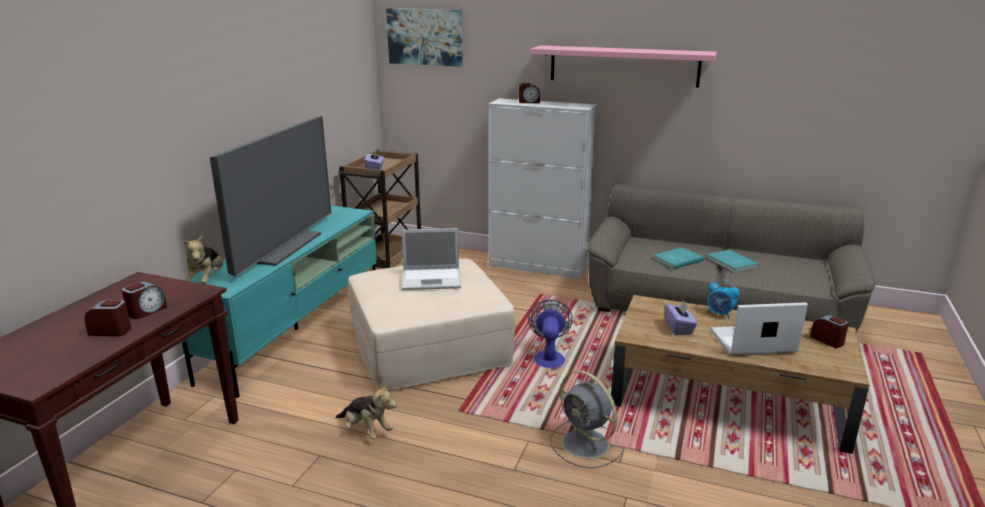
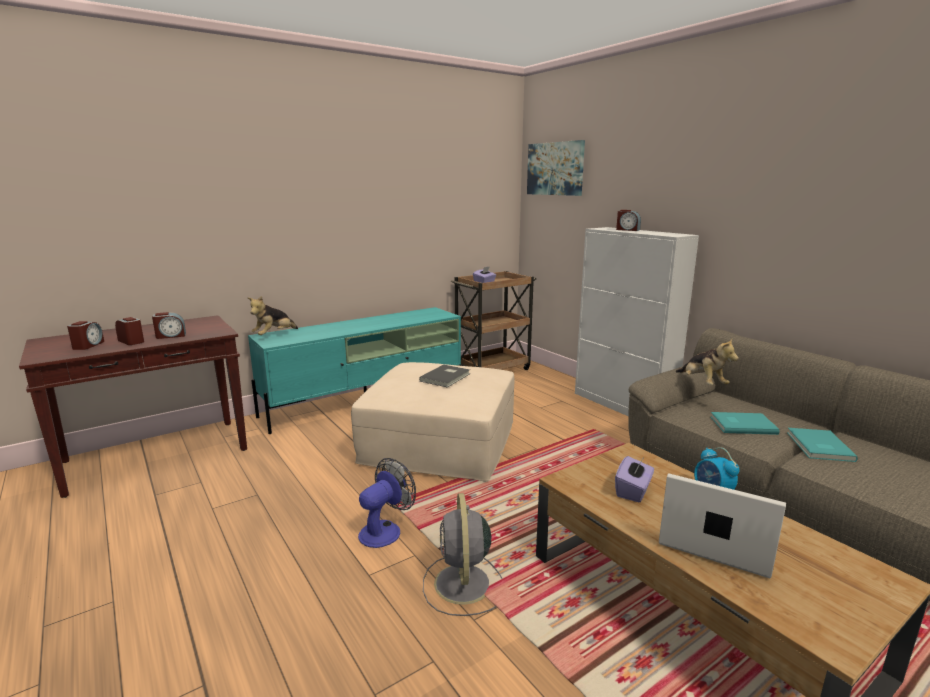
camera: 35 degrees right, 5 degrees down
television [210,116,332,277] -> none
plush toy [336,384,397,439] -> plush toy moved to [676,339,739,385]
laptop [402,228,461,290] -> grey book [419,364,470,388]
fan [528,299,572,368] -> fan moved to [358,458,416,548]
pink shelf [530,45,717,88] -> none
alarm clock [810,315,849,348] -> alarm clock moved to [67,321,104,350]

